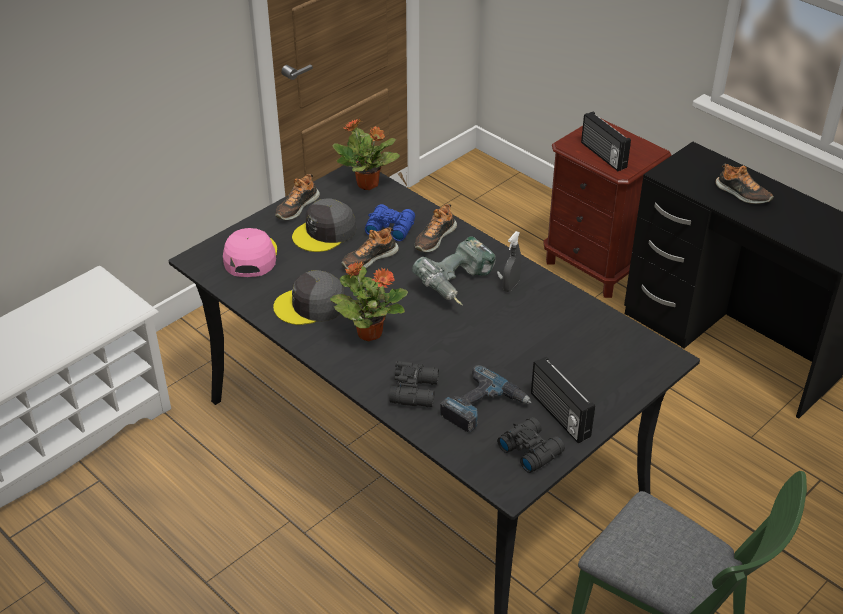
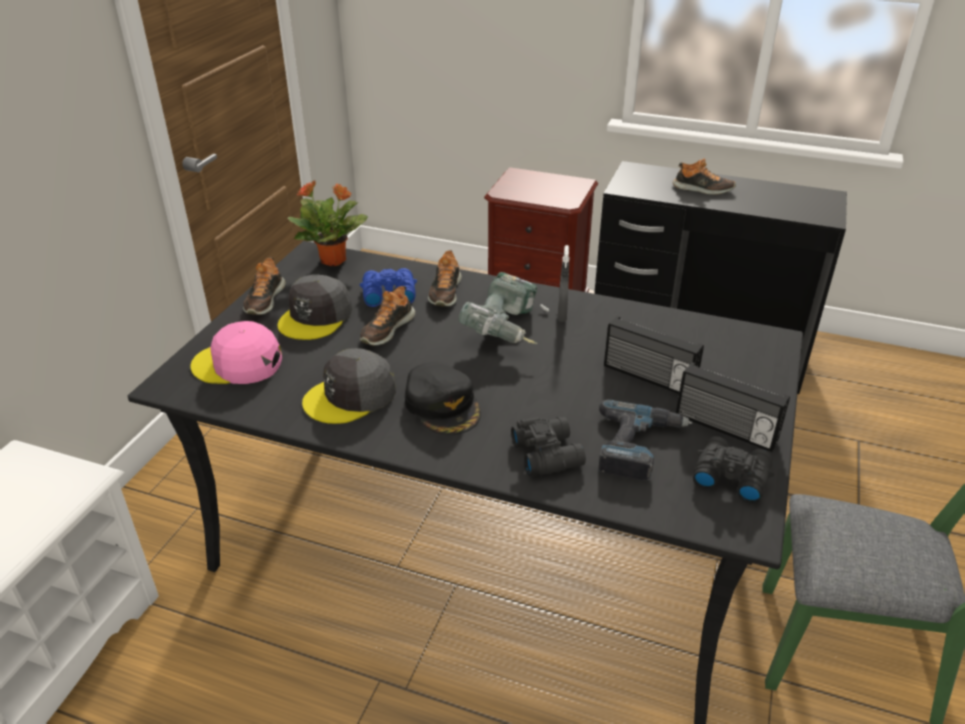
camera: 25 degrees left, 5 degrees down
pink cap [223,228,277,277] -> pink cap turned 60 degrees counterclockwise [191,321,282,384]
potted plant [330,262,408,341] -> black cap [405,362,481,435]
radio [581,111,631,171] -> radio moved to [604,316,704,394]

